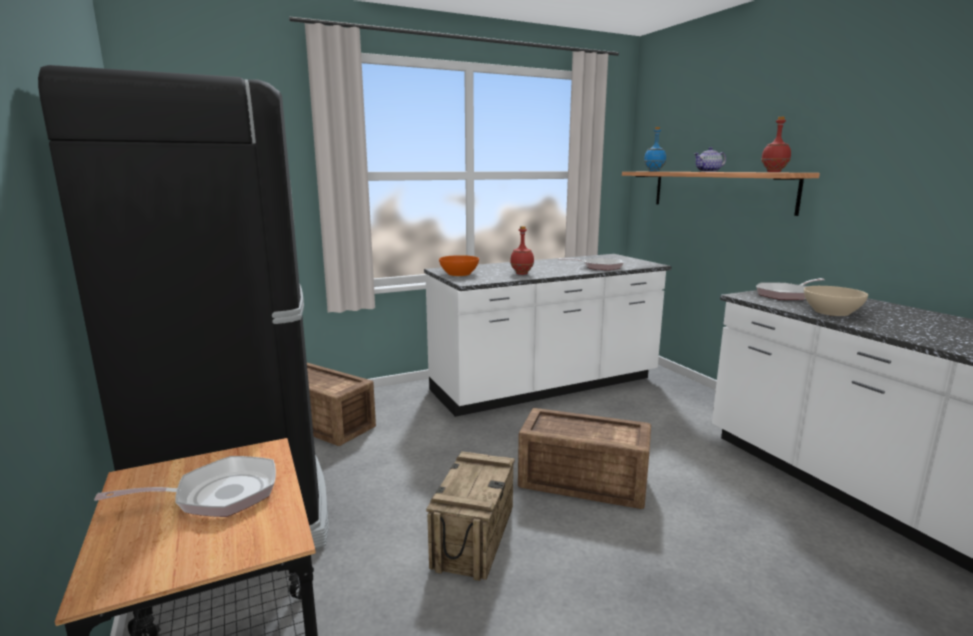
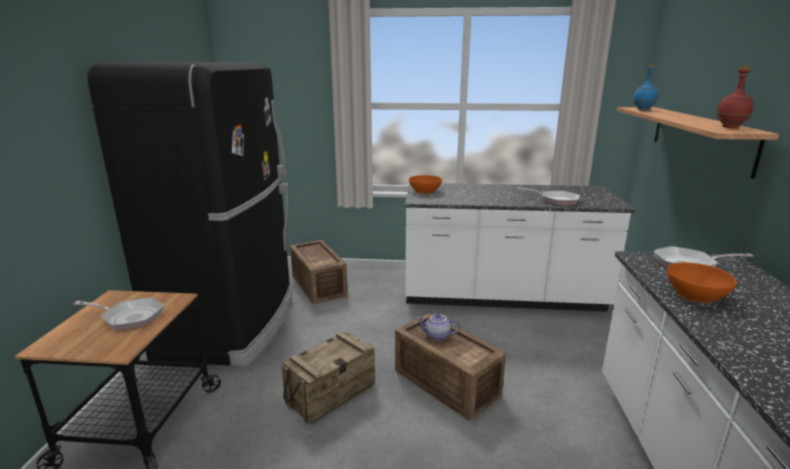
camera: 30 degrees right, 5 degrees up
red bottle [510,226,534,275] -> none
teapot [694,147,726,172] -> teapot moved to [417,313,460,341]
beige bowl [804,286,868,316] -> orange bowl [667,262,737,303]

